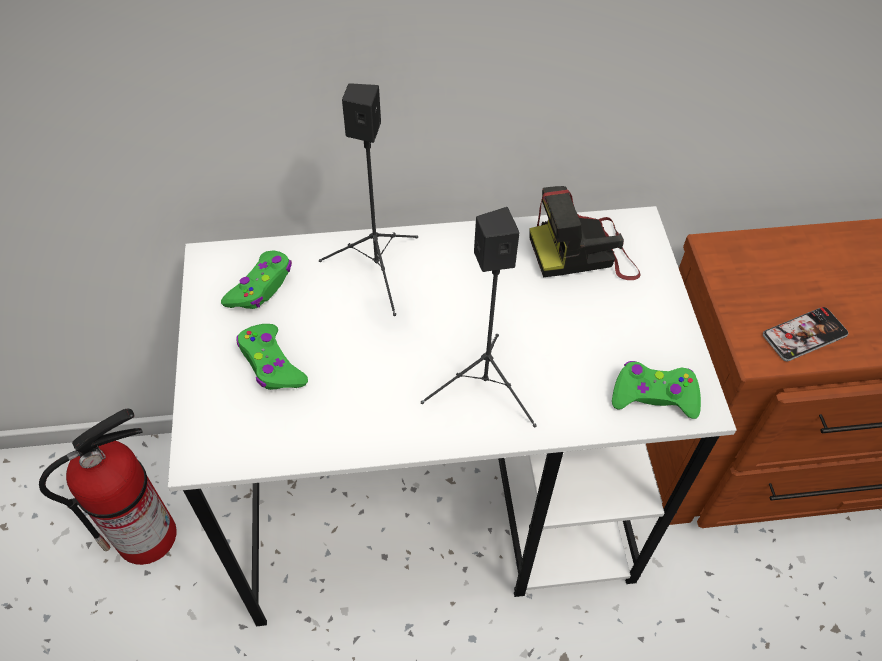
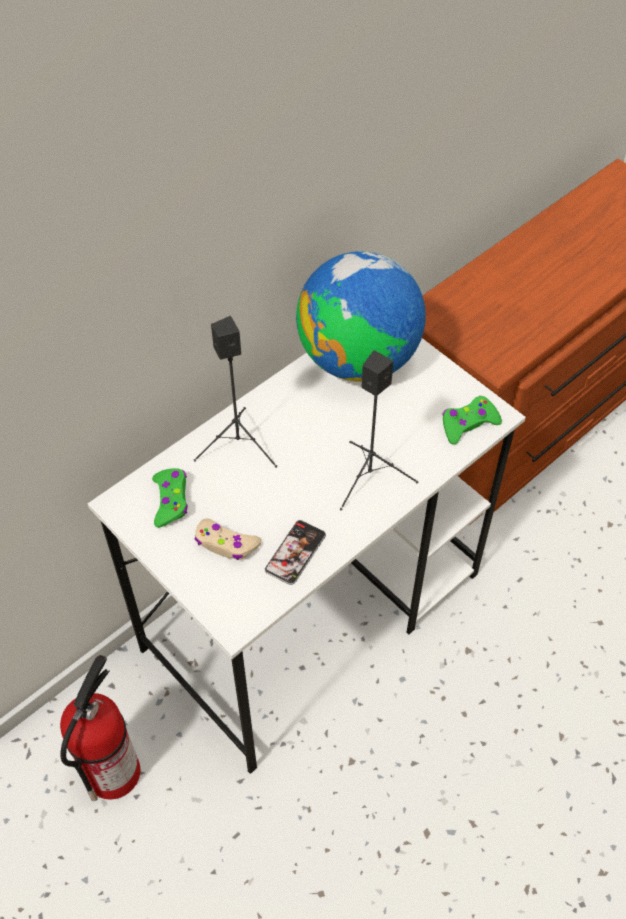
camera: 35 degrees left, 0 degrees up
green game controller [236,324,308,390] -> beige game controller [194,518,262,560]
camera [530,186,640,280] -> globe [296,251,426,382]
phone [763,307,848,361] -> phone moved to [265,520,326,585]

